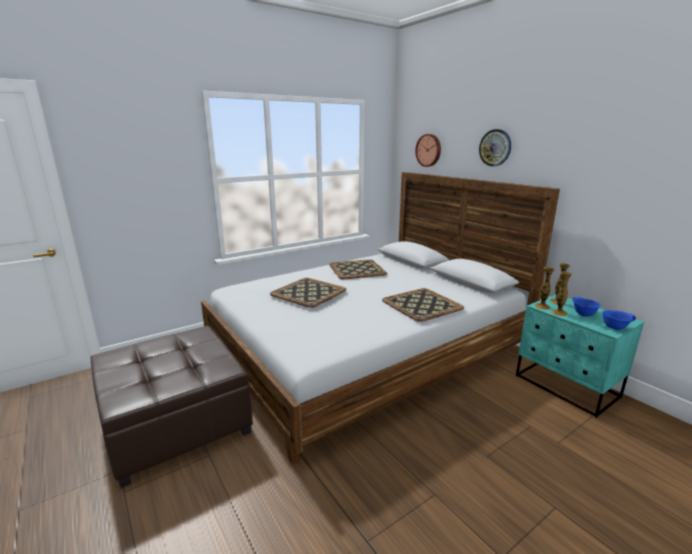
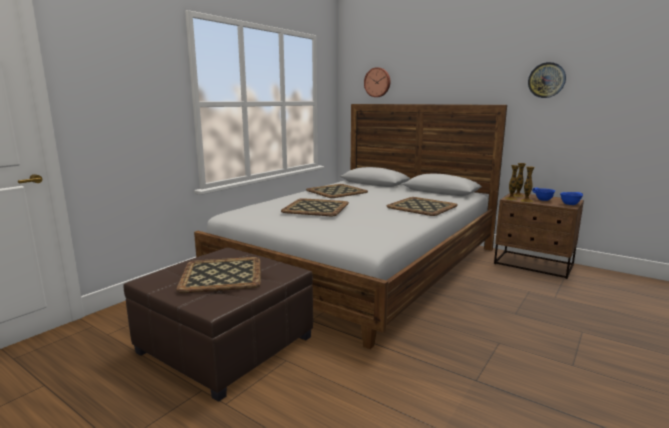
camera: 20 degrees left, 5 degrees down
wall clock [479,129,511,166] -> wall clock moved to [528,62,566,98]
turquoise nightstand [516,294,644,418] -> brown nightstand [494,192,584,279]
none -> tray [176,257,261,293]

